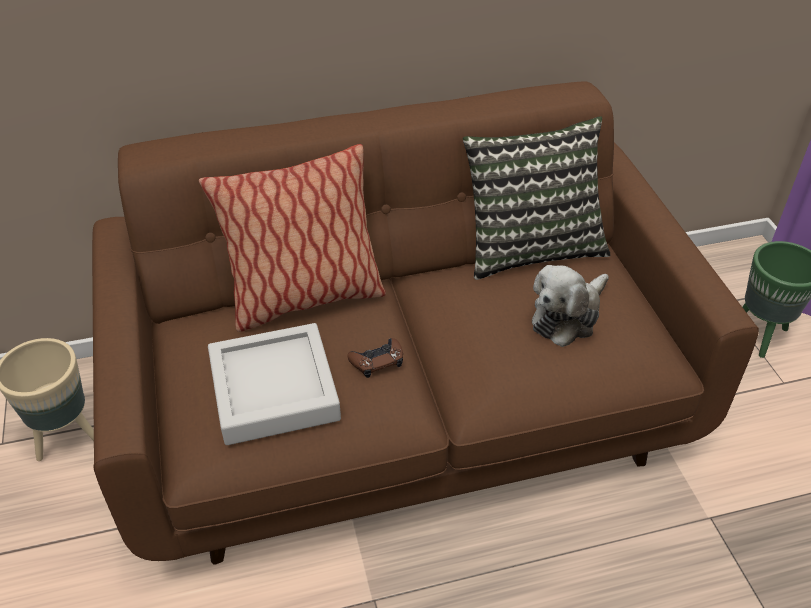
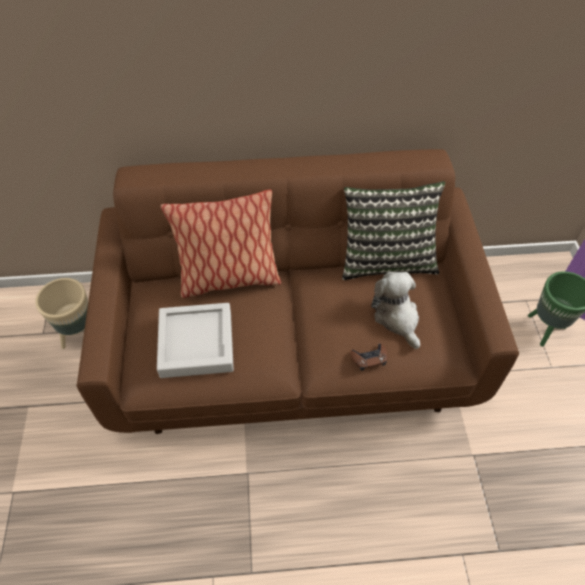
camera: 10 degrees right, 10 degrees up
brown game controller [347,338,403,378] -> brown game controller moved to [350,344,388,371]
plush toy [532,265,609,347] -> plush toy turned 105 degrees clockwise [371,272,420,349]

